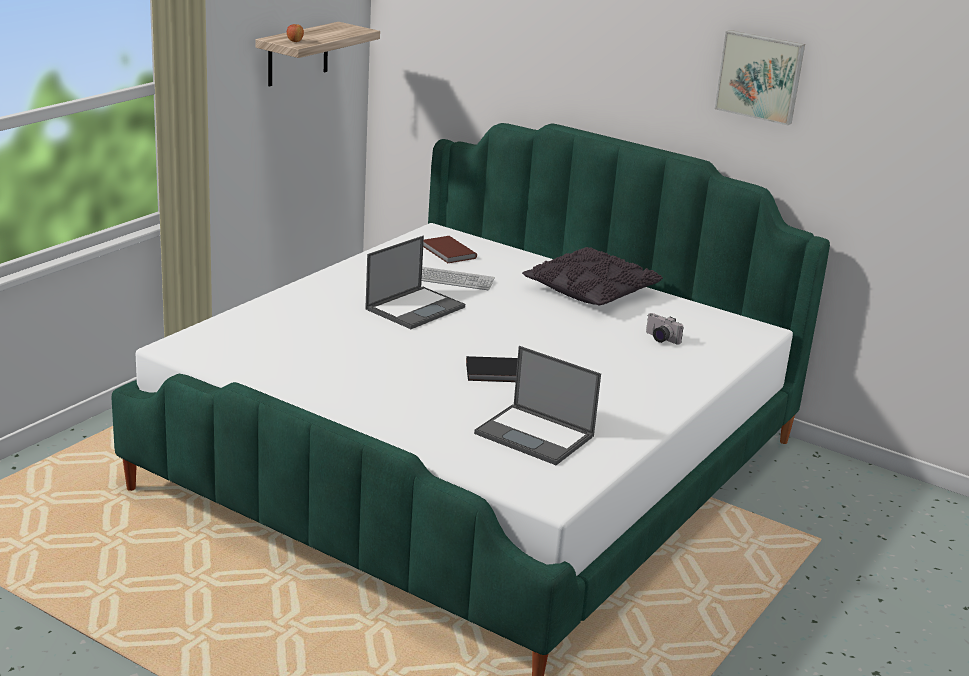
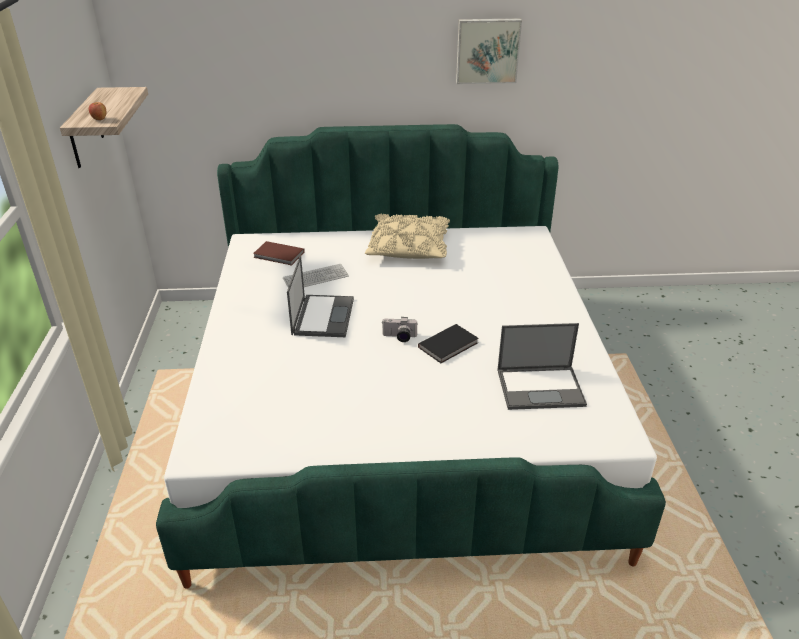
camera: 35 degrees left, 10 degrees up
black pillow [522,247,663,306] -> beige pillow [365,214,450,259]
camera [646,313,684,344] -> camera moved to [382,317,418,342]

